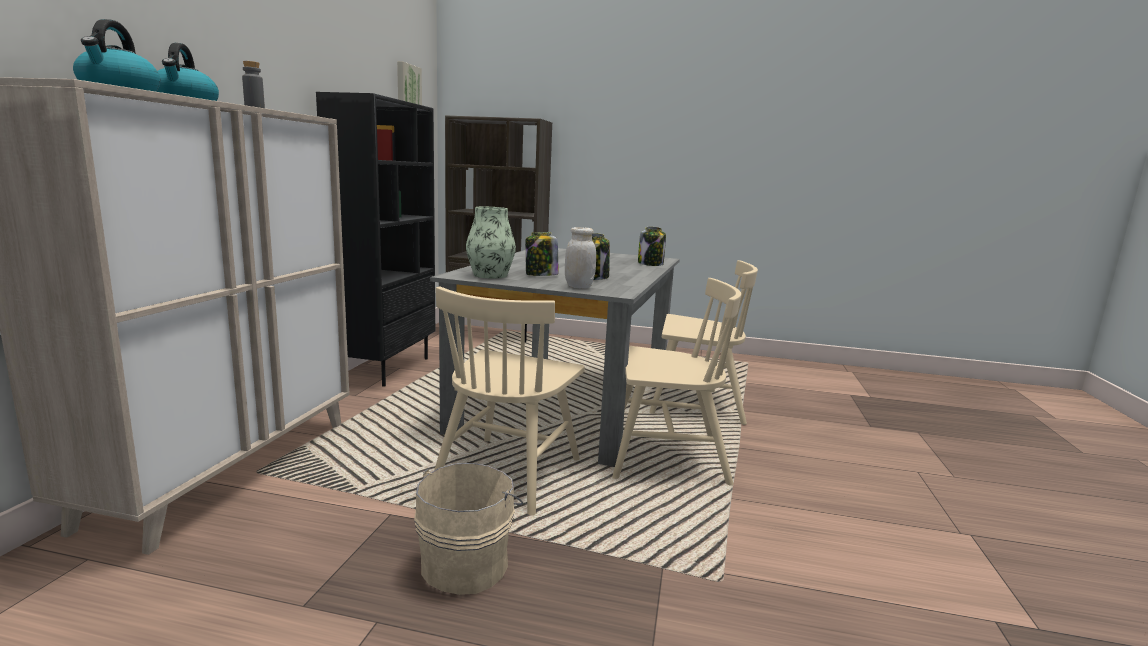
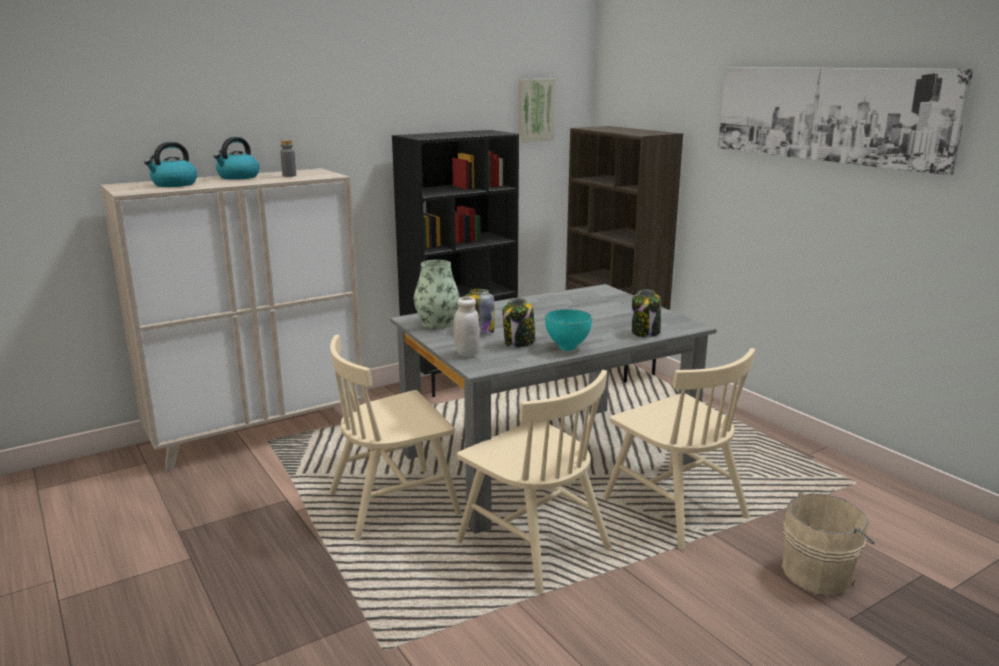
camera: 45 degrees right, 5 degrees up
beige bucket [414,463,523,595] -> beige bucket moved to [782,491,875,595]
none -> turquoise bowl [545,309,592,351]
none -> picture [718,67,973,176]

